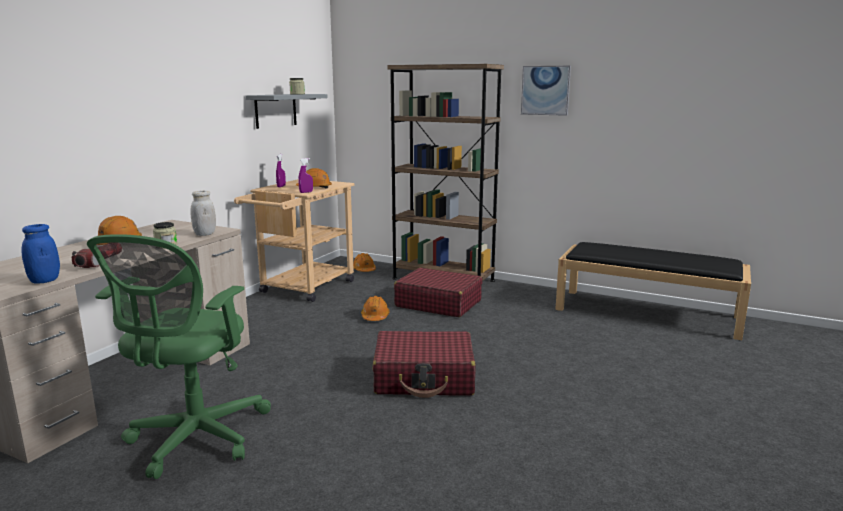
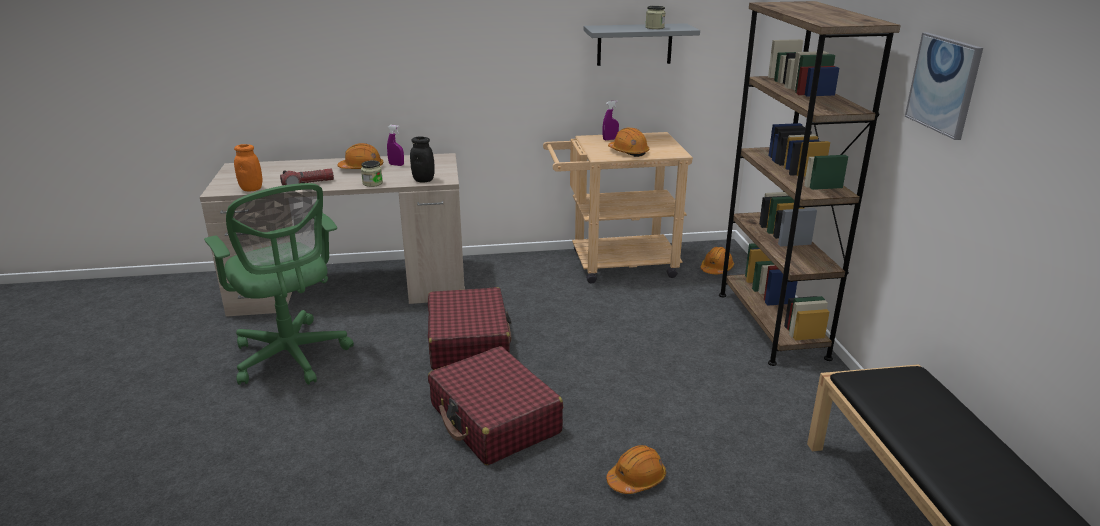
camera: 55 degrees right, 10 degrees up
blue jar [21,224,60,283] -> orange jar [234,144,262,191]
green office chair [87,234,271,479] -> green office chair turned 105 degrees counterclockwise [204,183,354,385]
white jar [190,190,216,236] -> black jar [410,137,435,183]
purple spray bottle [298,158,313,193] -> purple spray bottle moved to [387,125,404,166]
orange hard hat [361,296,390,321] -> orange hard hat moved to [606,445,666,494]
red suitcase [394,268,482,317] -> red suitcase moved to [428,287,511,370]

